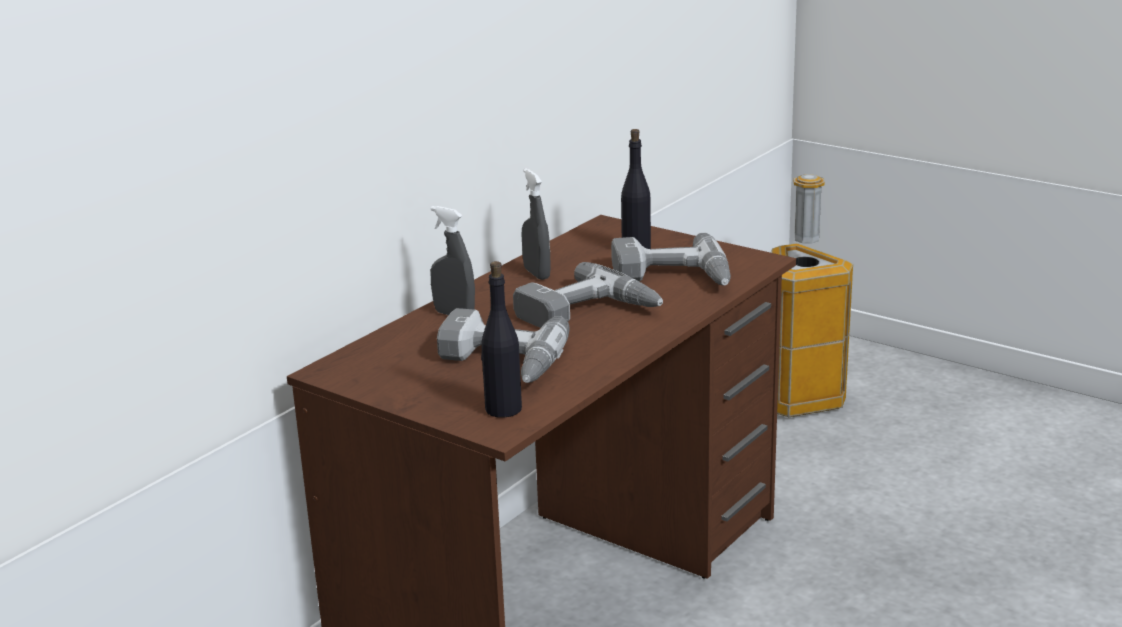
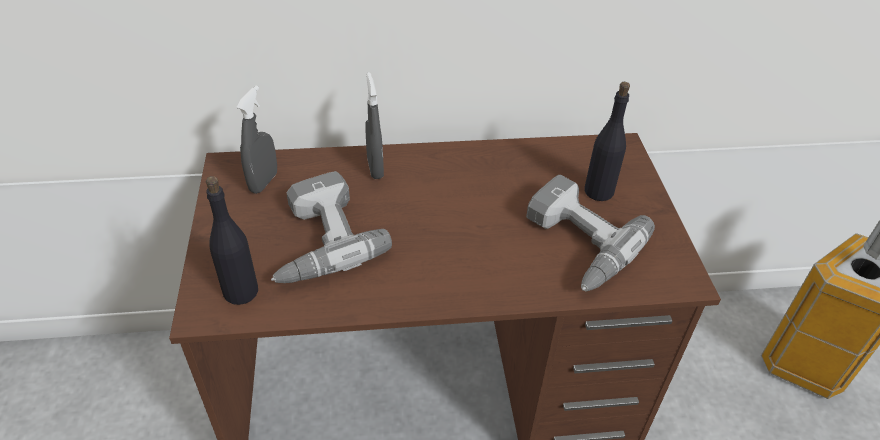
camera: 45 degrees right, 20 degrees up
power drill [513,262,663,328] -> none
grey spray bottle [522,168,551,280] -> grey spray bottle moved to [236,85,277,194]

